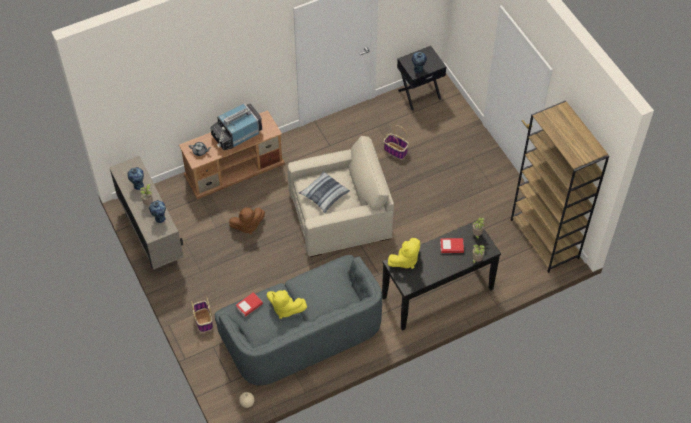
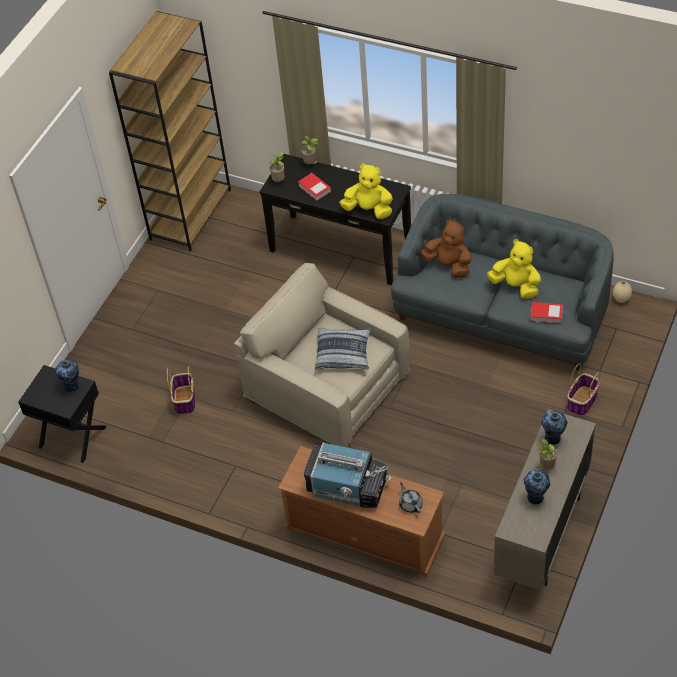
camera: 125 degrees left, 5 degrees down
brown plush toy [229,207,265,235] -> brown plush toy moved to [421,218,472,278]
yellow plush toy [267,290,307,319] -> yellow plush toy turned 45 degrees counterclockwise [487,239,541,299]

